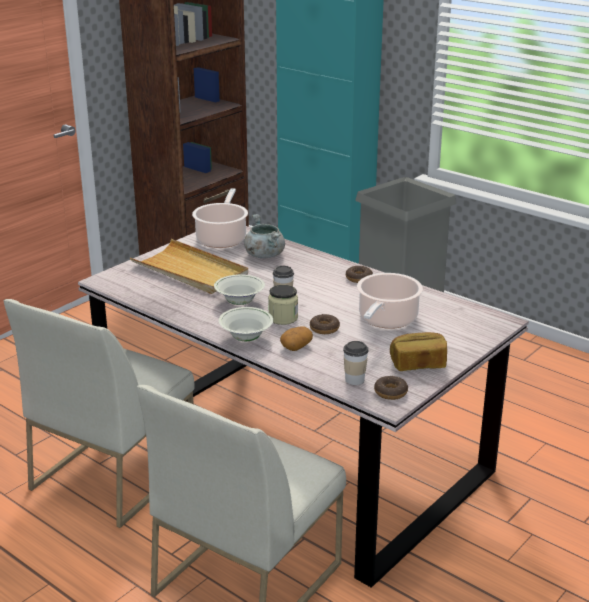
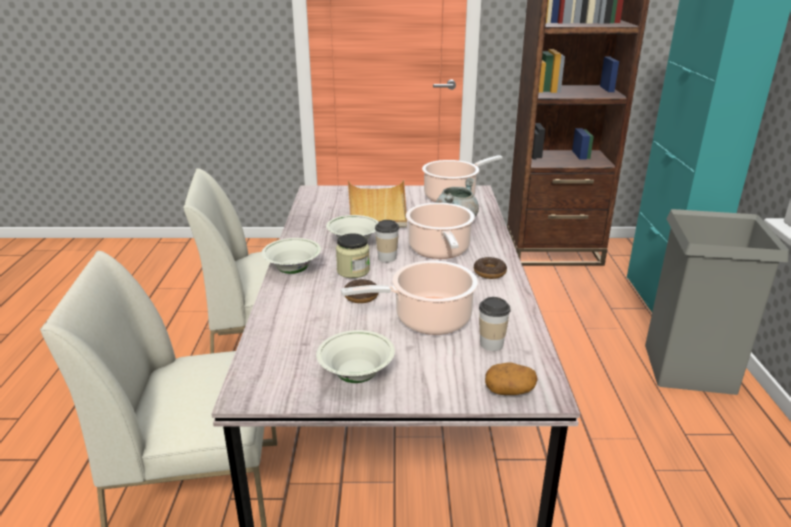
camera: 50 degrees right, 0 degrees up
potato [280,326,313,351] -> potato moved to [485,363,537,395]
cup [343,341,369,385] -> cup moved to [479,297,510,351]
donut [374,376,408,400] -> none
bread [390,332,447,371] -> white bowl [316,330,395,383]
none -> cooking pot [406,203,475,259]

